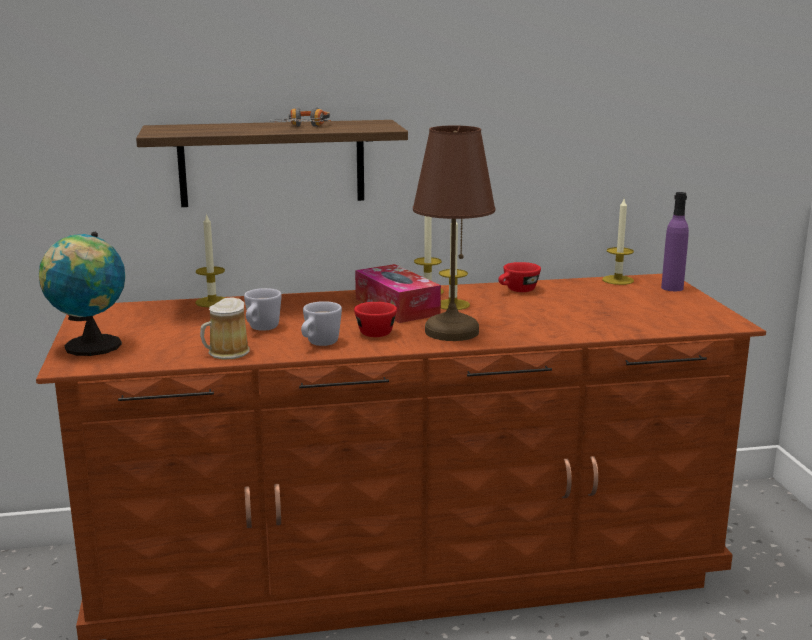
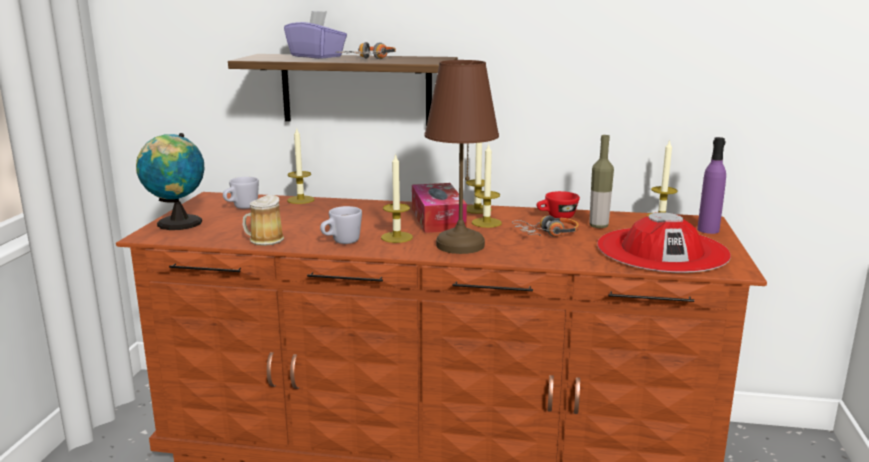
camera: 20 degrees right, 0 degrees up
white mug [244,288,282,331] -> white mug moved to [223,177,259,209]
red cup [354,302,397,337] -> candle [381,153,413,243]
none -> purple tissue box [284,11,347,59]
none -> headphones [512,215,579,237]
none -> bottle [589,135,614,228]
none -> red hat [597,212,731,273]

